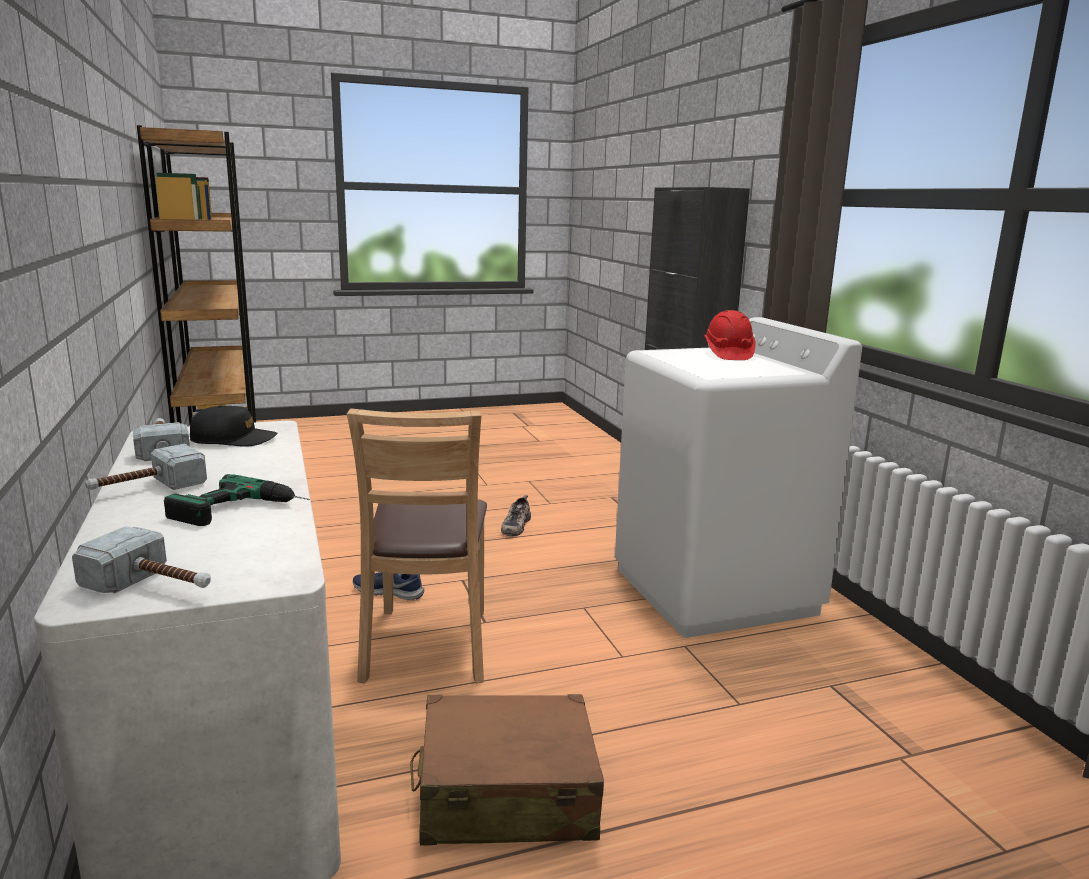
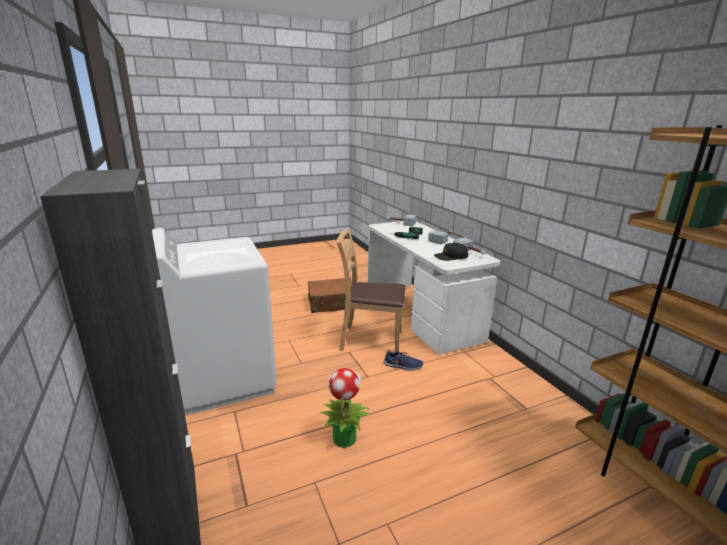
camera: 175 degrees right, 5 degrees up
brown chair [347,409,487,684] -> brown chair turned 75 degrees counterclockwise [337,228,405,352]
shoe [501,495,531,536] -> potted plant [320,368,370,448]
red hard hat [704,310,755,360] -> none

